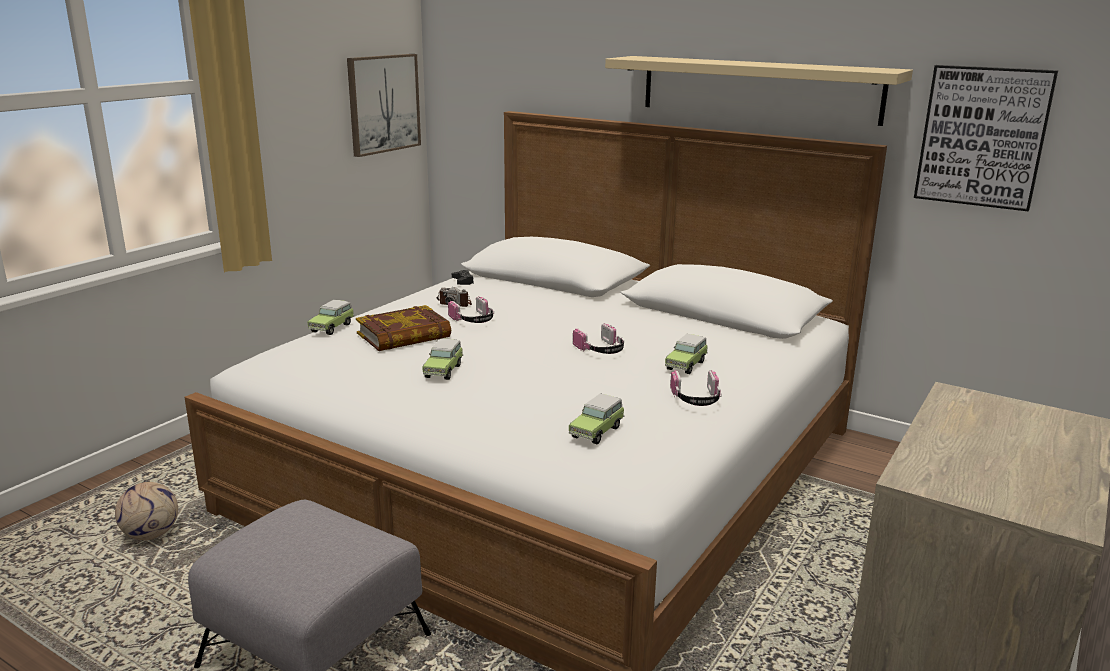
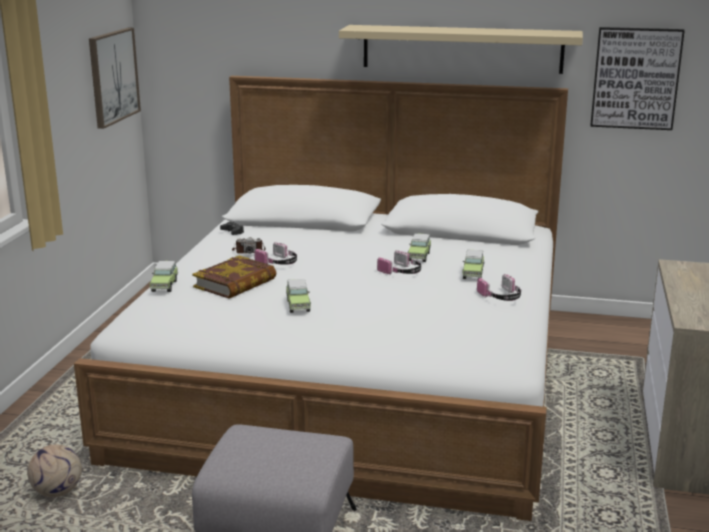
camera: 20 degrees left, 0 degrees up
toy car [569,393,625,444] -> toy car moved to [408,234,431,262]

